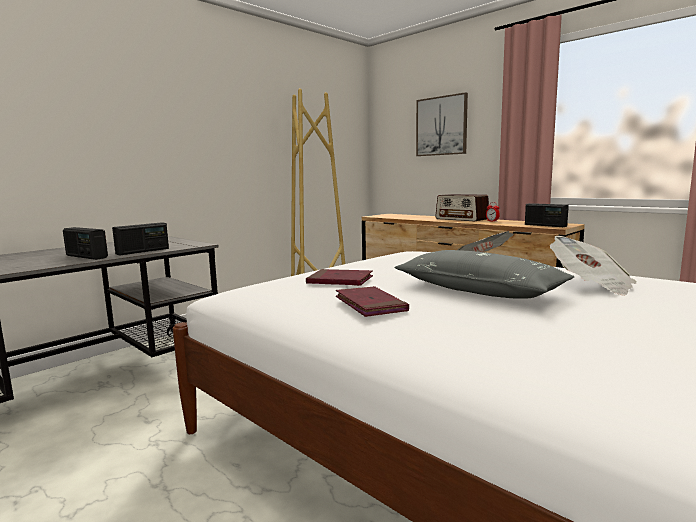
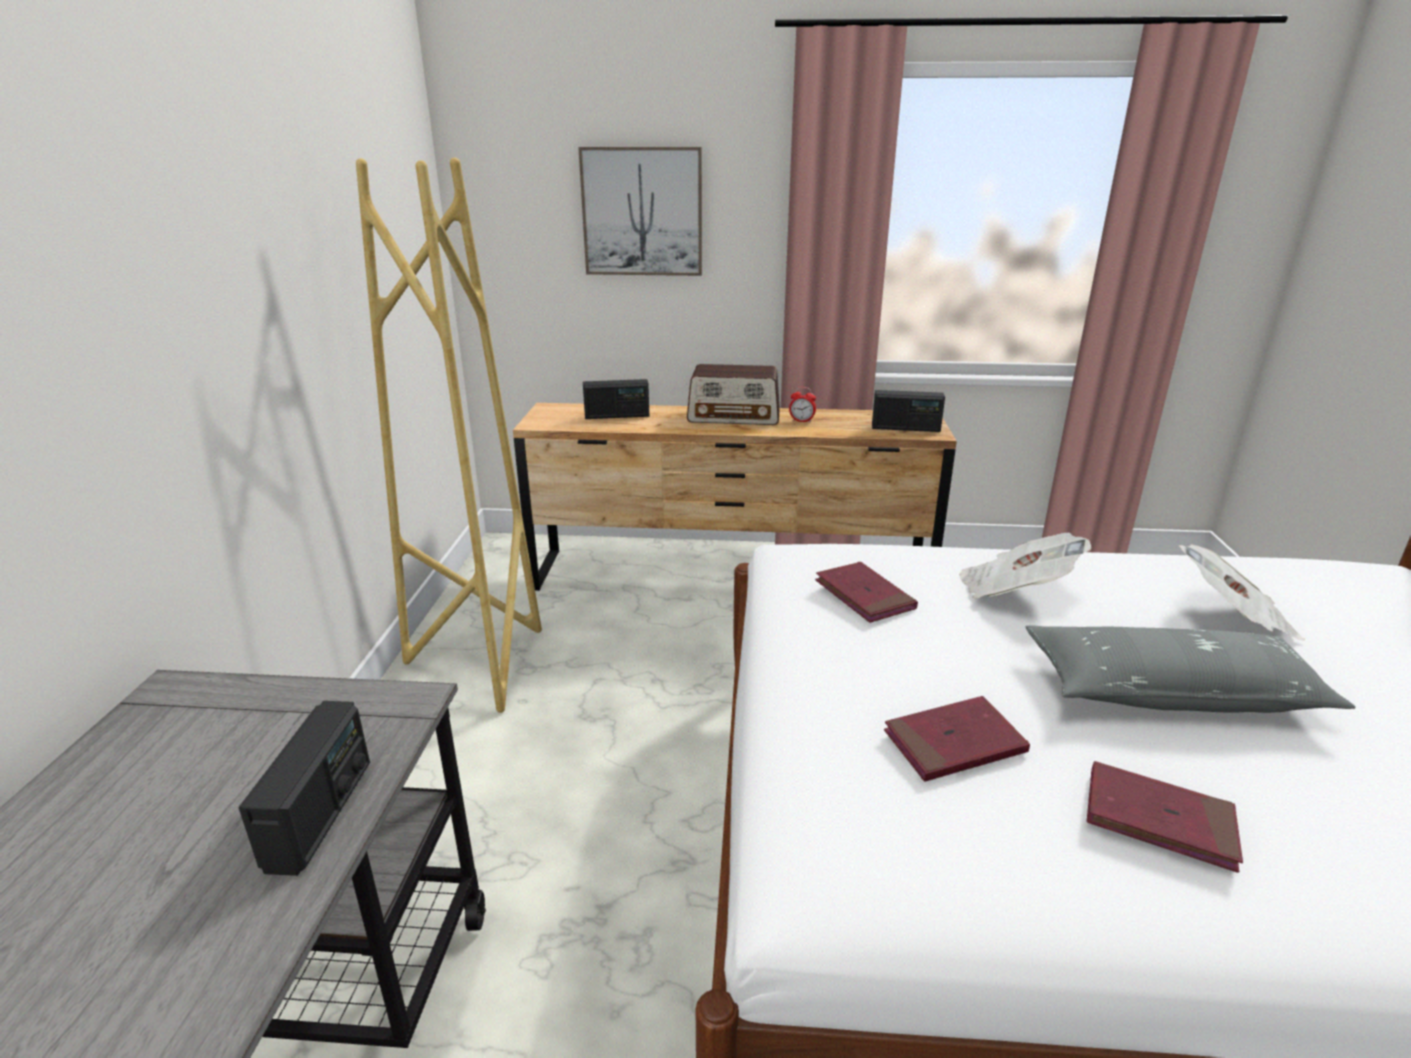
camera: 40 degrees left, 15 degrees up
radio [63,227,108,260] -> radio moved to [583,379,649,419]
none -> red book [815,562,918,623]

